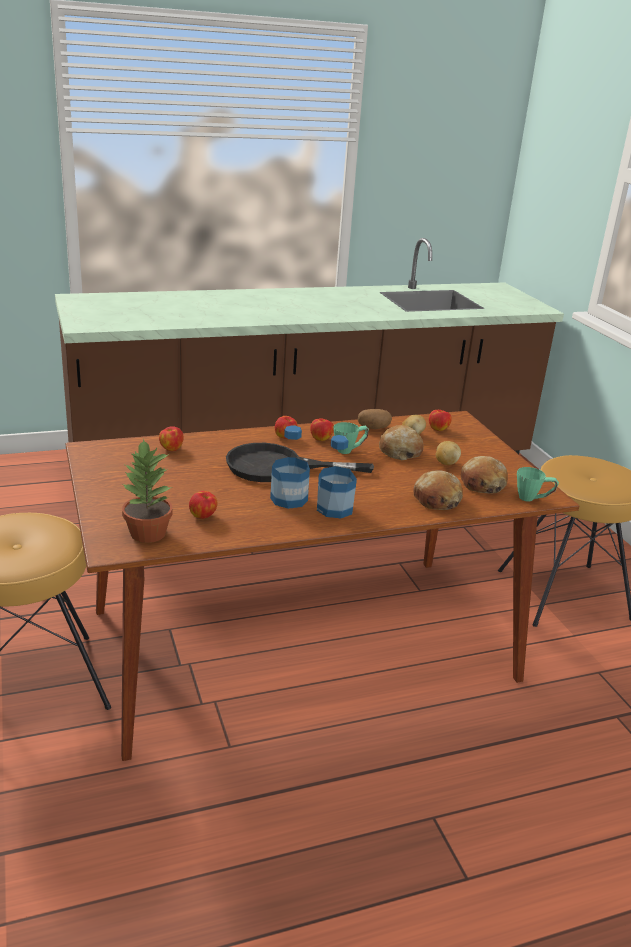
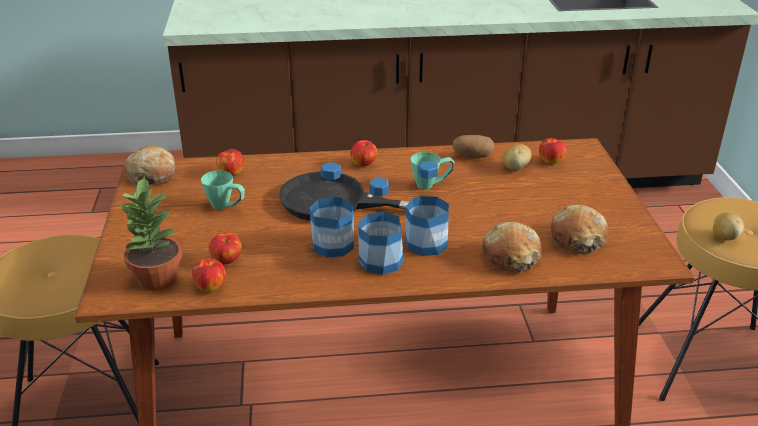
camera: 15 degrees right, 5 degrees up
apple [310,419,334,441] -> apple moved to [192,259,226,293]
bread [379,425,424,460] -> bread moved to [125,145,176,185]
potato [436,441,461,465] -> potato moved to [713,212,744,240]
green mug [517,467,559,502] -> green mug moved to [201,171,245,210]
none -> bottle [406,161,449,256]

